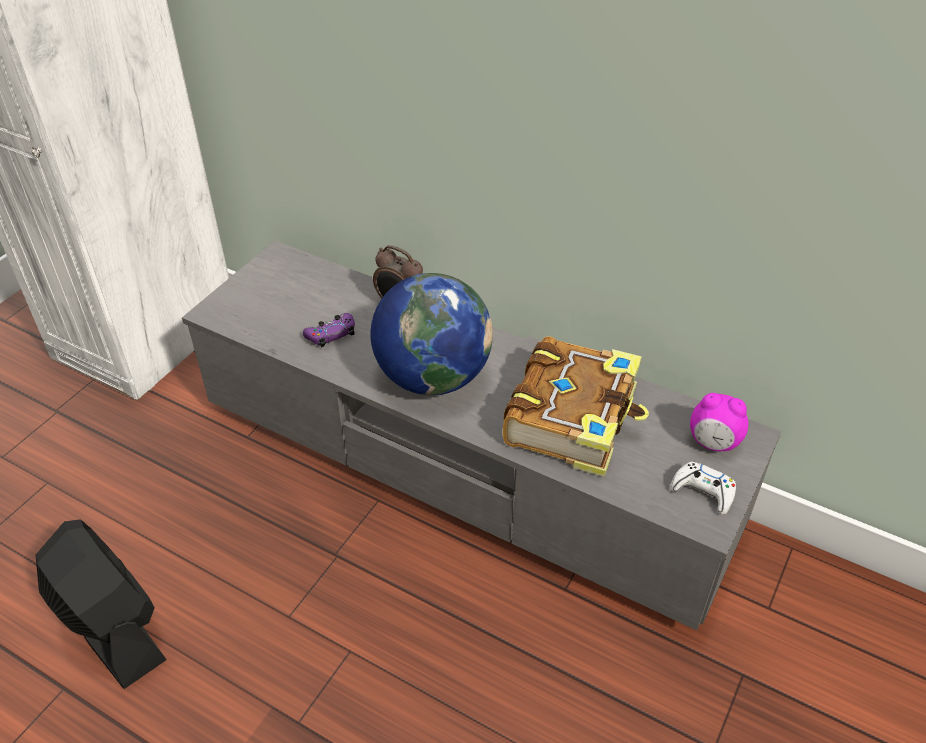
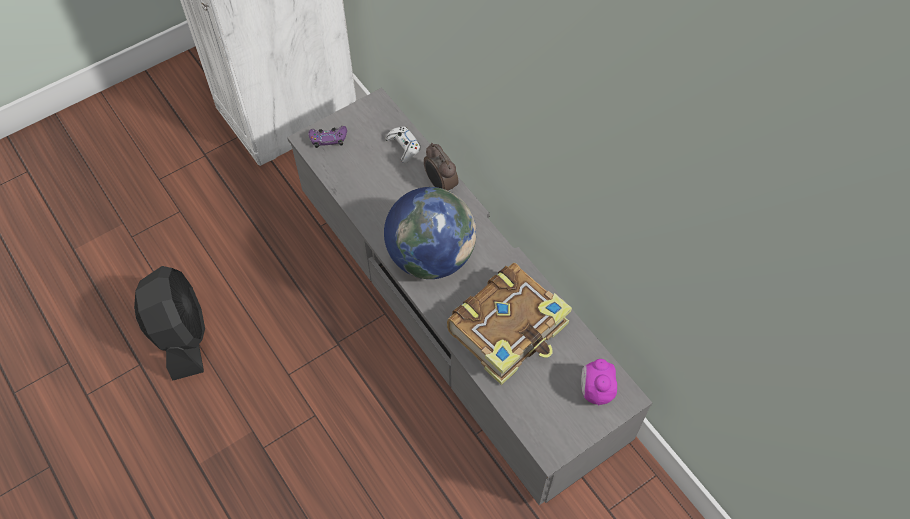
camera: 25 degrees right, 15 degrees up
purple game controller [303,313,355,347] -> purple game controller moved to [308,126,347,148]
white game controller [670,461,736,515] -> white game controller moved to [385,126,420,163]
alarm clock [690,393,748,451] -> alarm clock turned 45 degrees clockwise [581,359,617,406]

